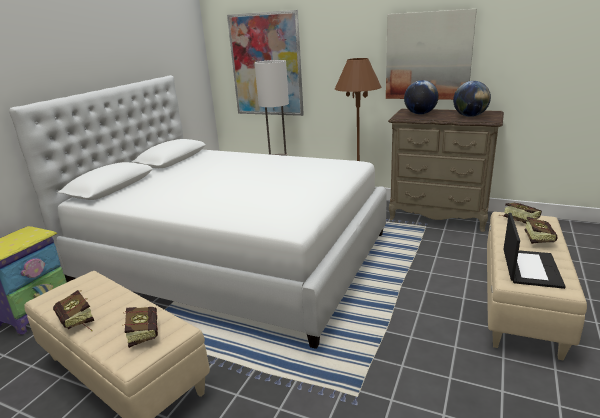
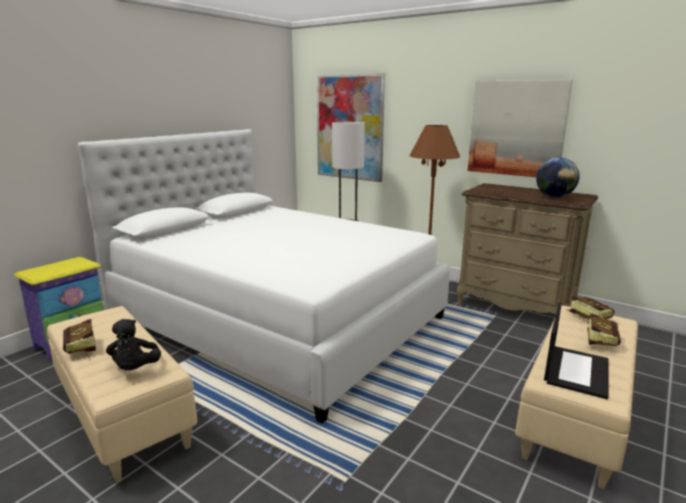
camera: 10 degrees right, 5 degrees down
book [122,307,158,348] -> black plush toy [106,319,161,370]
globe [404,80,438,115] -> none

